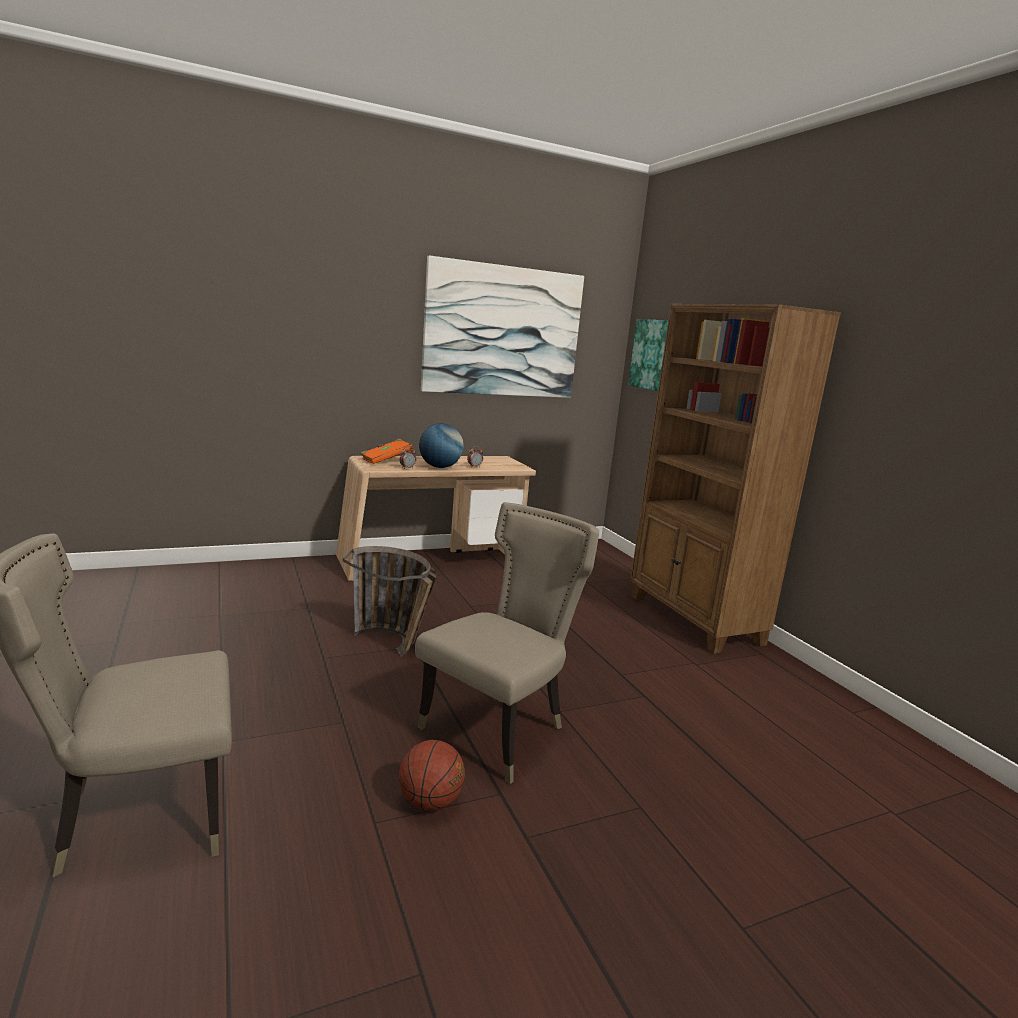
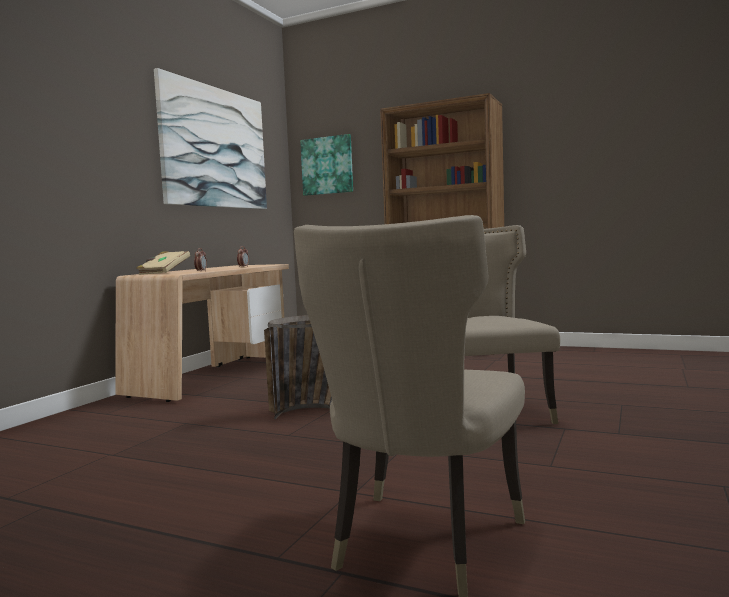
camera: 40 degrees left, 10 degrees down
orange book [361,439,412,464] -> beige book [137,251,190,275]
basketball [399,740,465,811] -> none
globe [419,423,464,468] -> none

